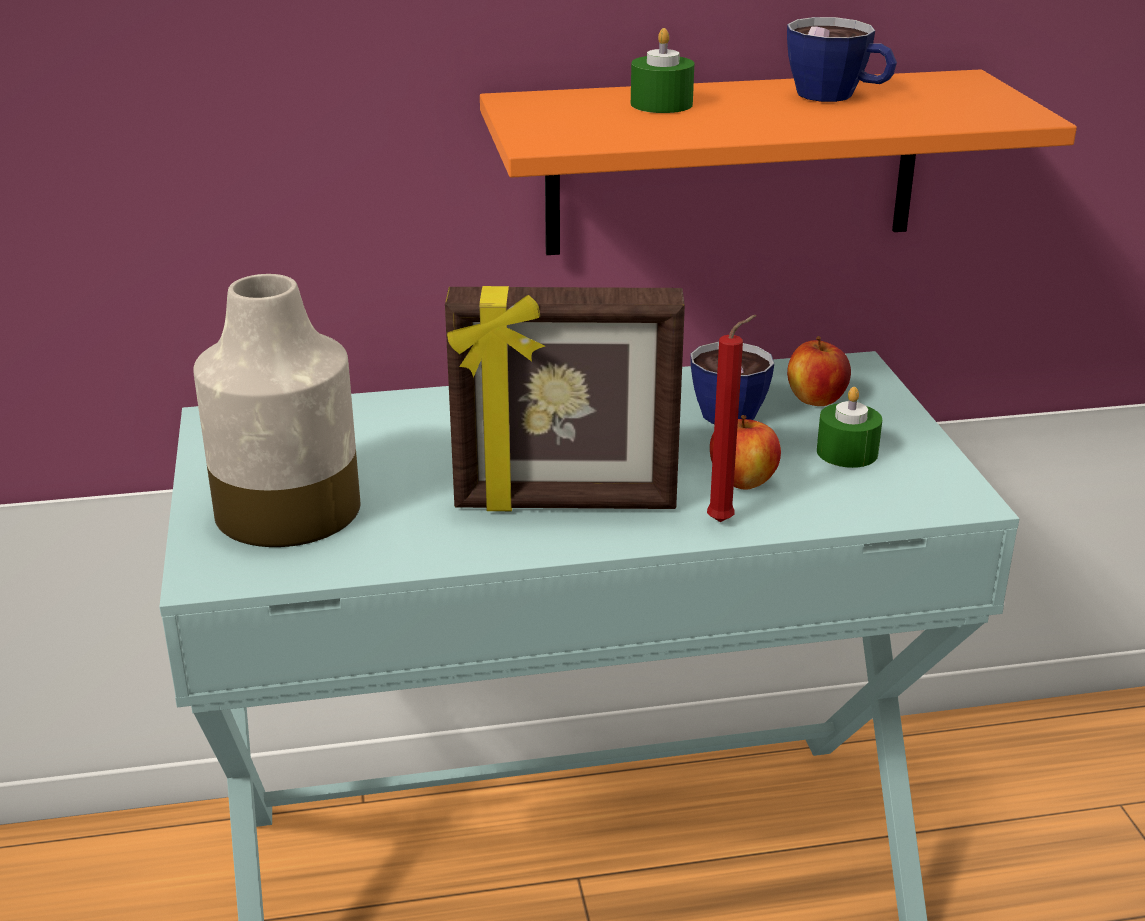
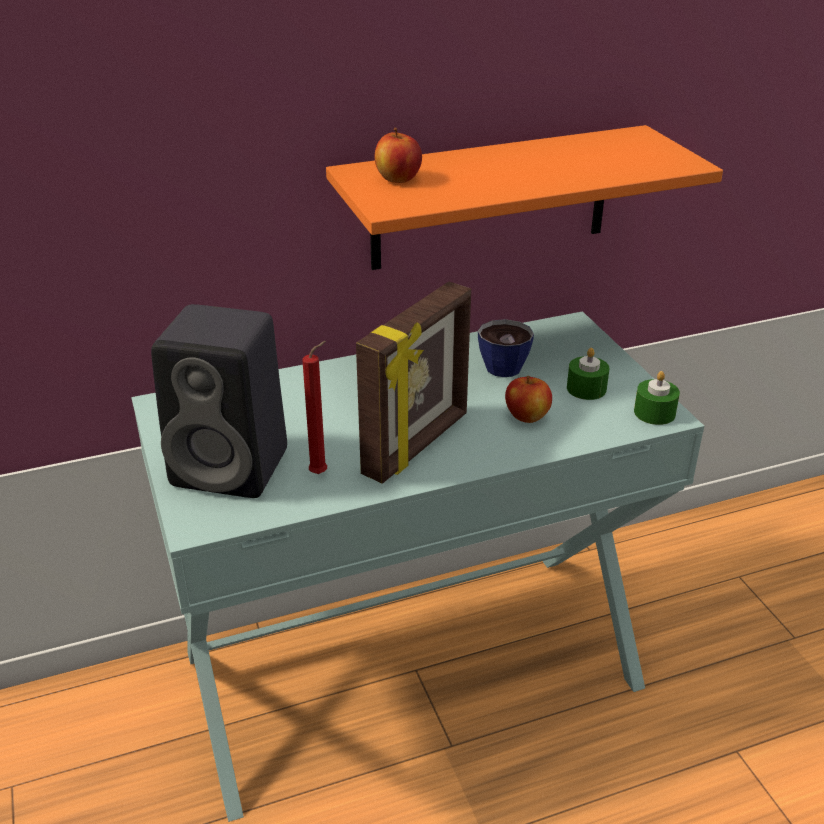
camera: 10 degrees left, 5 degrees up
beige vase [193,274,360,547] -> black speaker [151,304,287,498]
picture frame [445,286,685,511] -> picture frame turned 45 degrees counterclockwise [356,282,471,484]
green candle [631,28,694,113] -> green candle moved to [634,371,680,425]
red candle [707,315,757,522] -> red candle moved to [302,341,327,474]
cup [787,17,897,102] -> none
apple [787,336,851,406] -> apple moved to [375,128,422,183]

